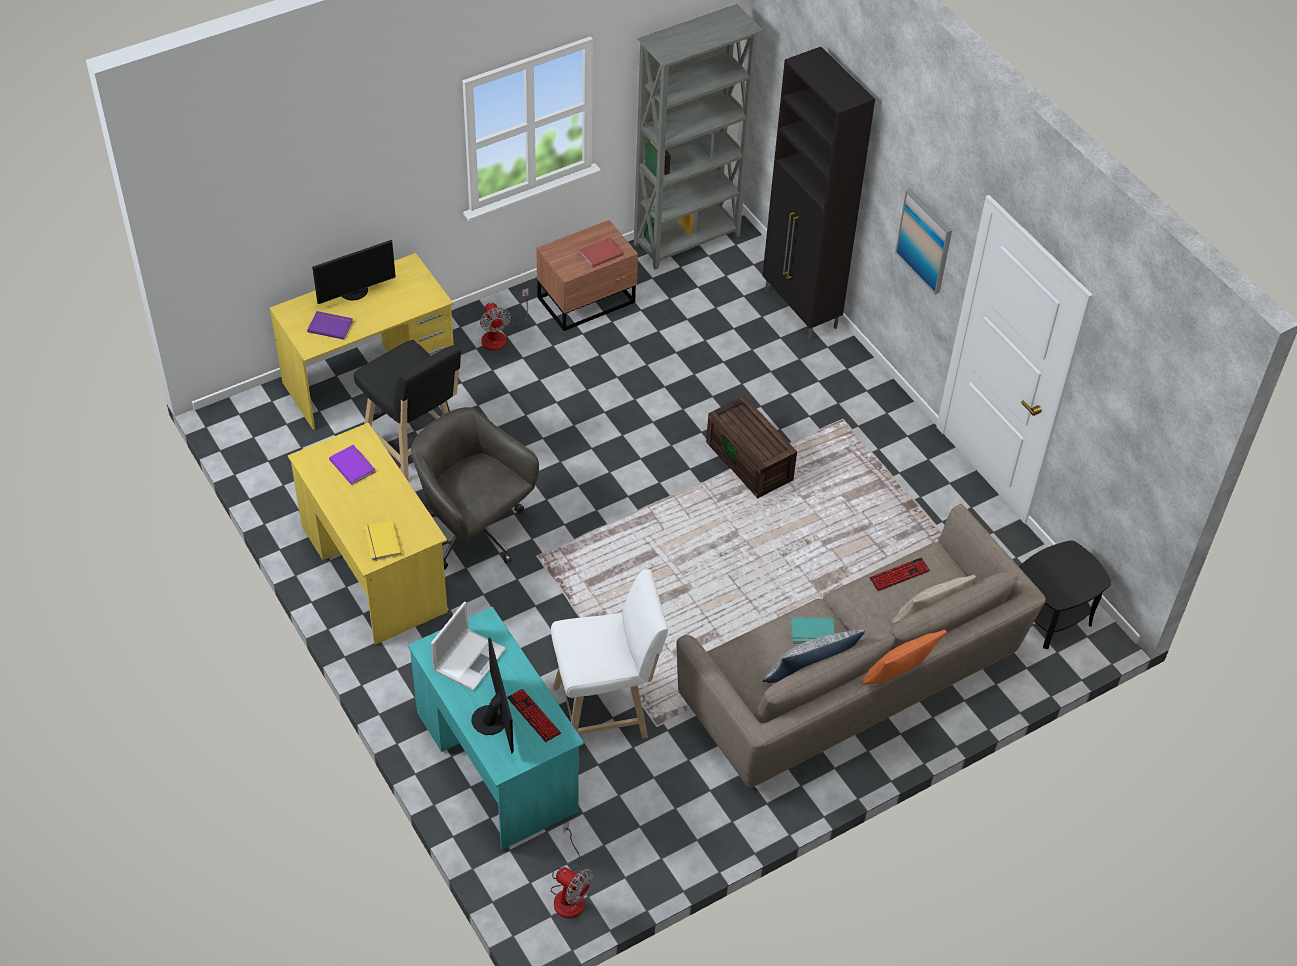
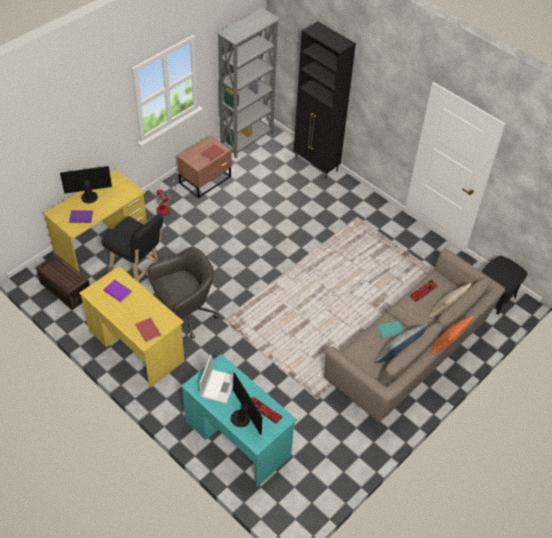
camera: 15 degrees left, 0 degrees up
monitor [312,240,396,304] -> monitor turned 150 degrees counterclockwise [60,166,112,203]
yellow book [364,521,401,561] -> red book [136,317,161,342]
grey office chair [411,407,539,570] -> grey office chair turned 120 degrees clockwise [148,247,219,339]
fan [550,821,593,918] -> none
white stool [551,569,668,738] -> none
brown storage box [706,396,797,498] -> brown storage box moved to [36,254,90,310]
picture [895,189,952,295] -> none

